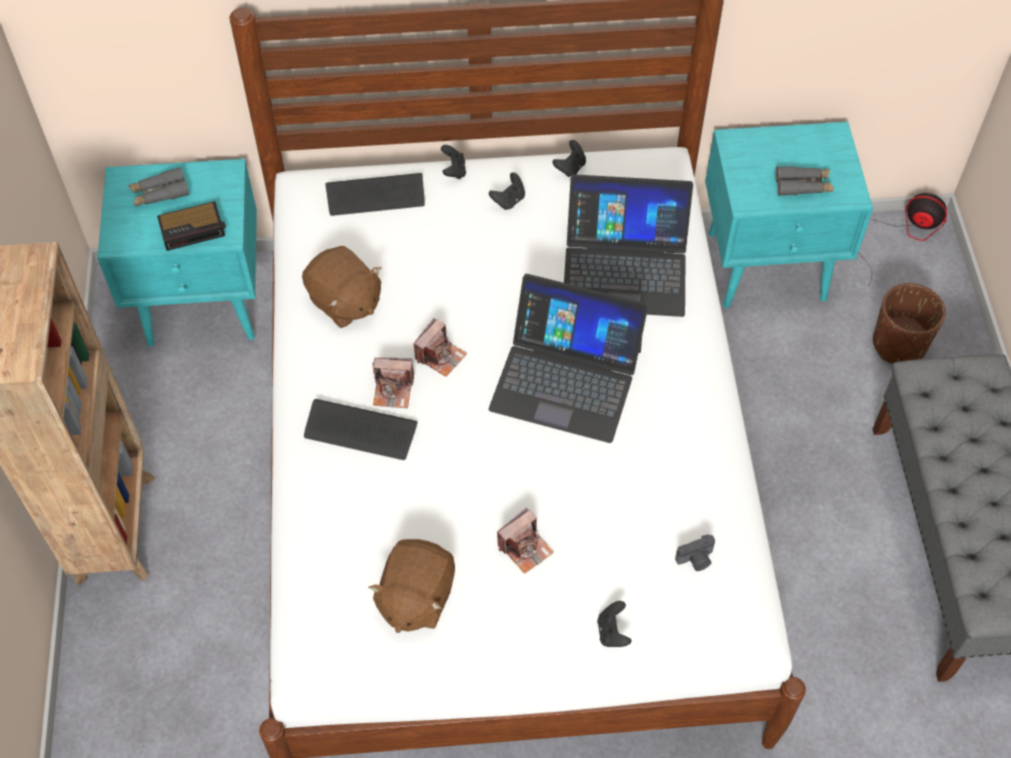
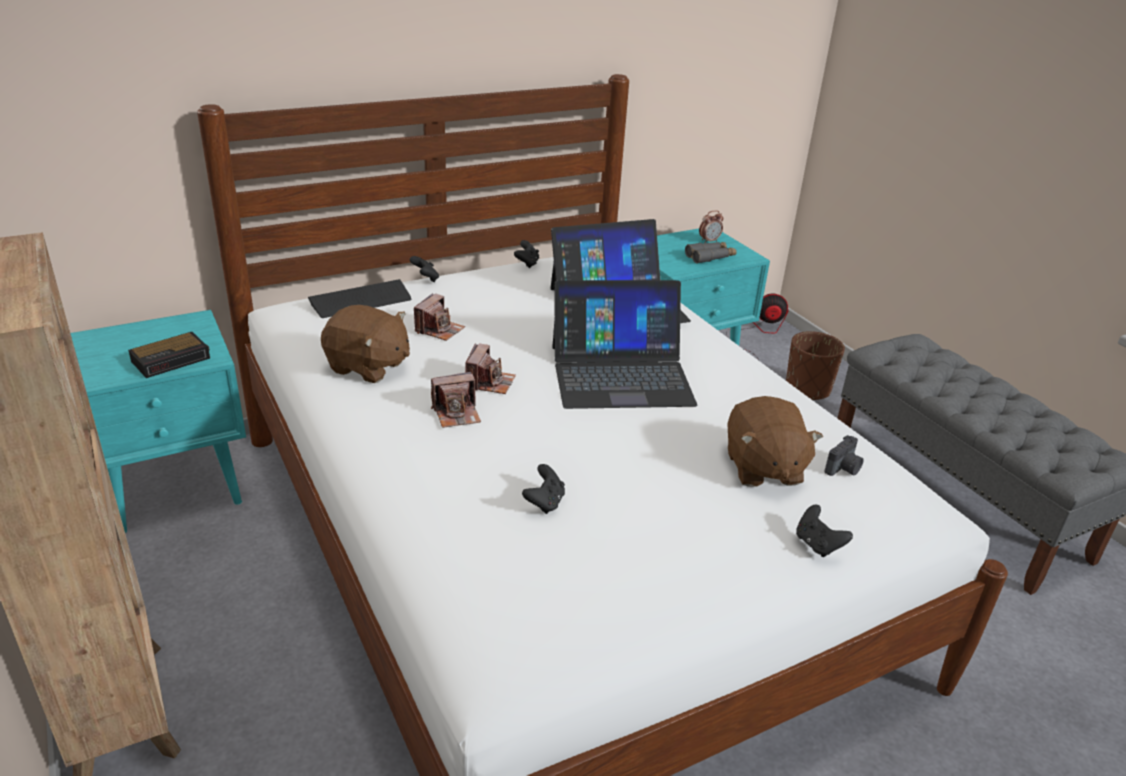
camera: 25 degrees left, 25 degrees down
grey binoculars [129,167,189,206] -> none
keyboard [304,399,418,460] -> none
brown plush toy [368,539,455,633] -> brown plush toy moved to [727,396,823,487]
black game controller [489,172,525,210] -> black game controller moved to [522,464,565,514]
camera [497,508,554,574] -> camera moved to [414,293,465,341]
none -> alarm clock [699,210,723,243]

